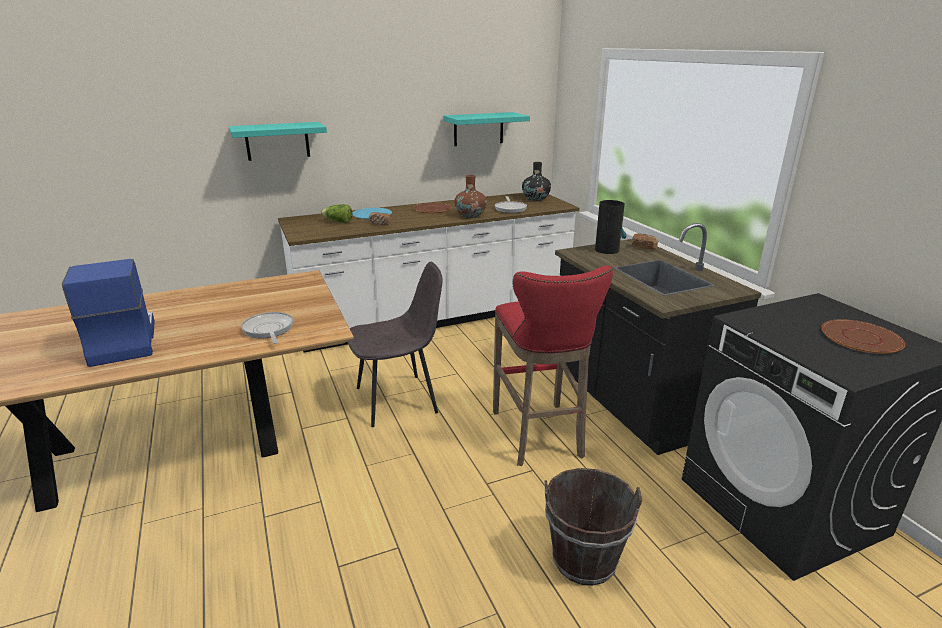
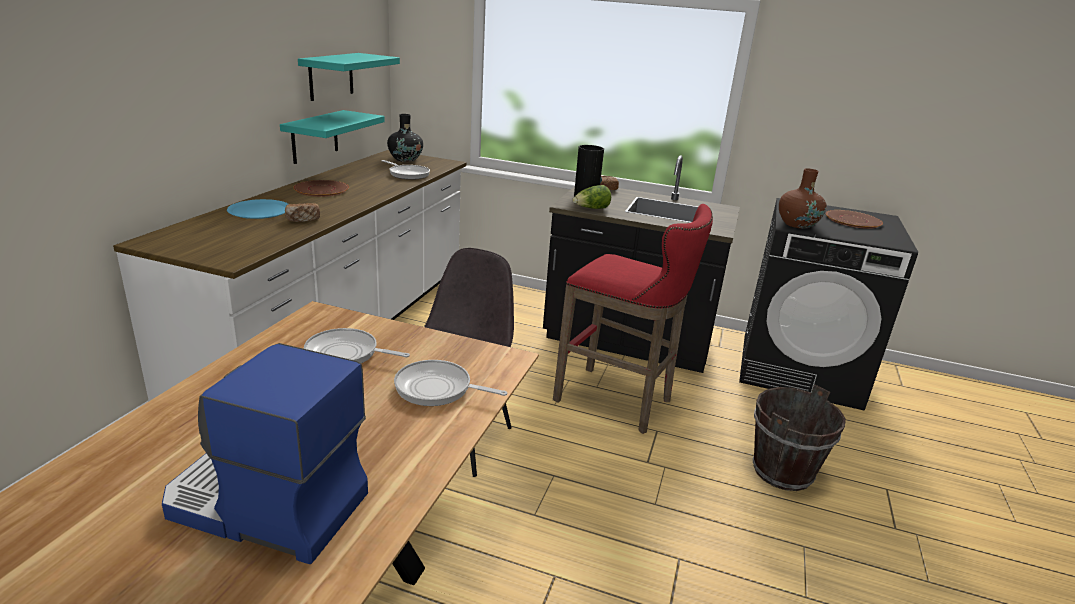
camera: 50 degrees left, 0 degrees up
turquoise shelf [229,122,327,161] -> turquoise shelf moved to [280,110,385,164]
lettuce [321,204,352,223] -> lettuce moved to [572,185,611,209]
brown vase [455,175,487,218] -> brown vase moved to [779,168,827,229]
none -> frying pan [304,328,410,363]

